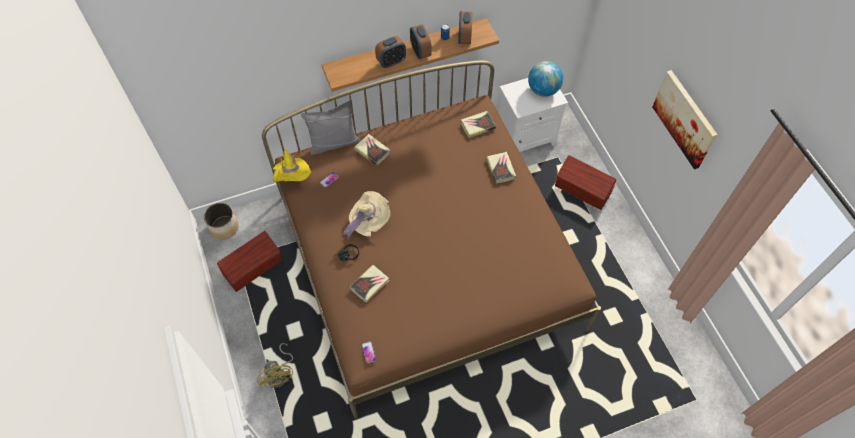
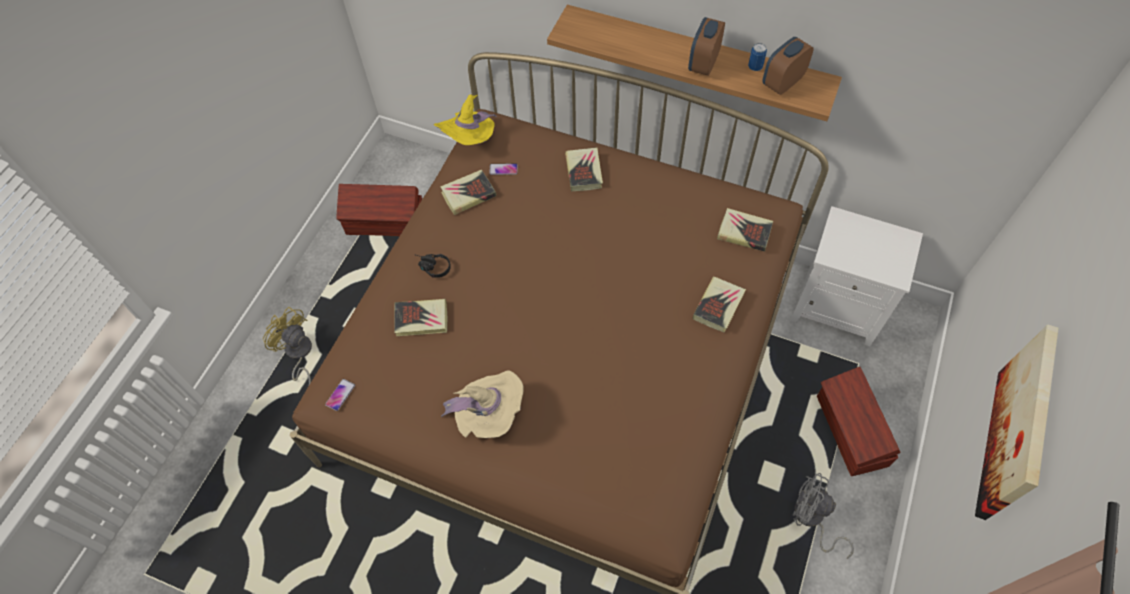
camera: 45 degrees right, 0 degrees up
planter [204,203,239,240] -> none
yellow fan [257,343,293,389] -> yellow fan turned 105 degrees clockwise [263,307,312,385]
grey pillow [301,101,360,155] -> none
beige hat [343,191,390,239] -> beige hat moved to [441,370,524,438]
alarm clock [375,36,406,68] -> none
globe [528,61,563,97] -> none
none -> book [440,170,496,215]
none -> grey fan [793,473,854,559]

